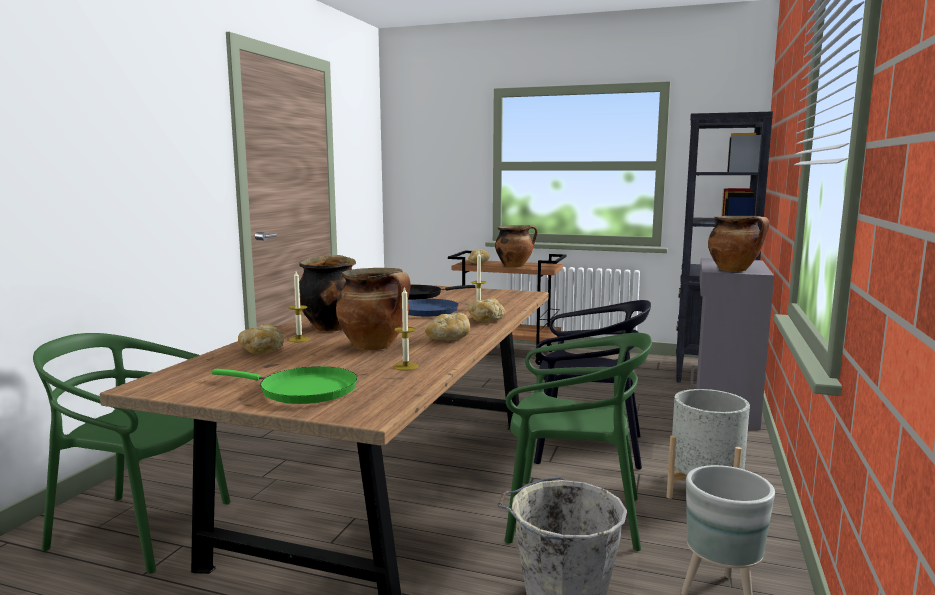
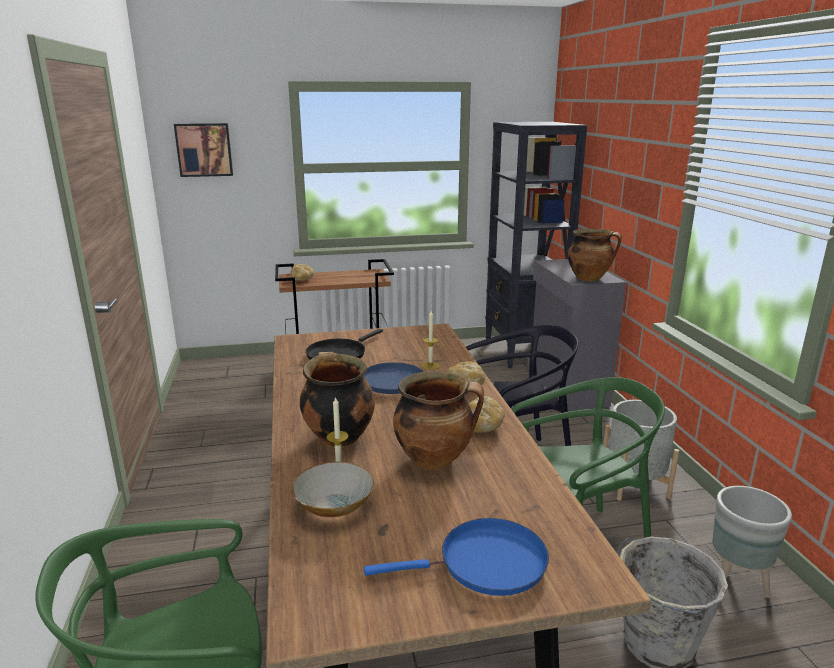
camera: 30 degrees left, 10 degrees up
green frying pan [212,366,358,404] -> blue frying pan [364,518,549,596]
bread [238,324,284,354] -> bowl [292,462,374,517]
candle [393,286,419,371] -> none
cooking pot [495,225,538,267] -> none
none -> picture [174,123,233,177]

